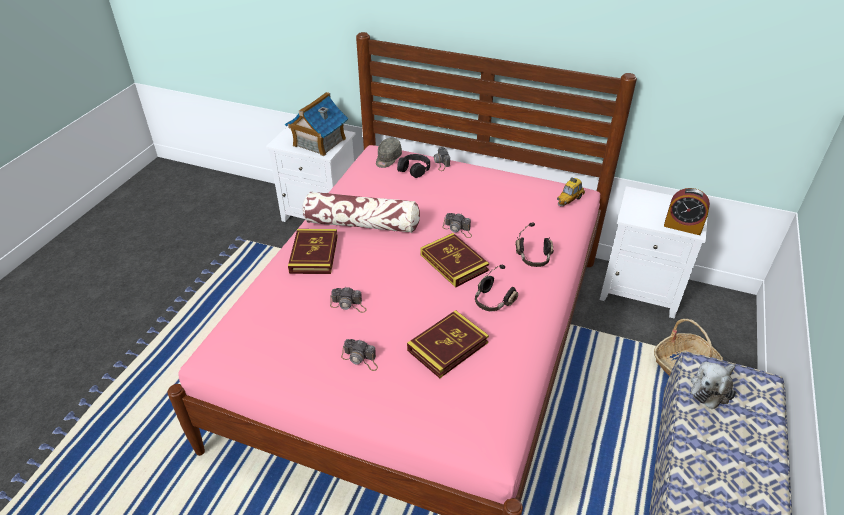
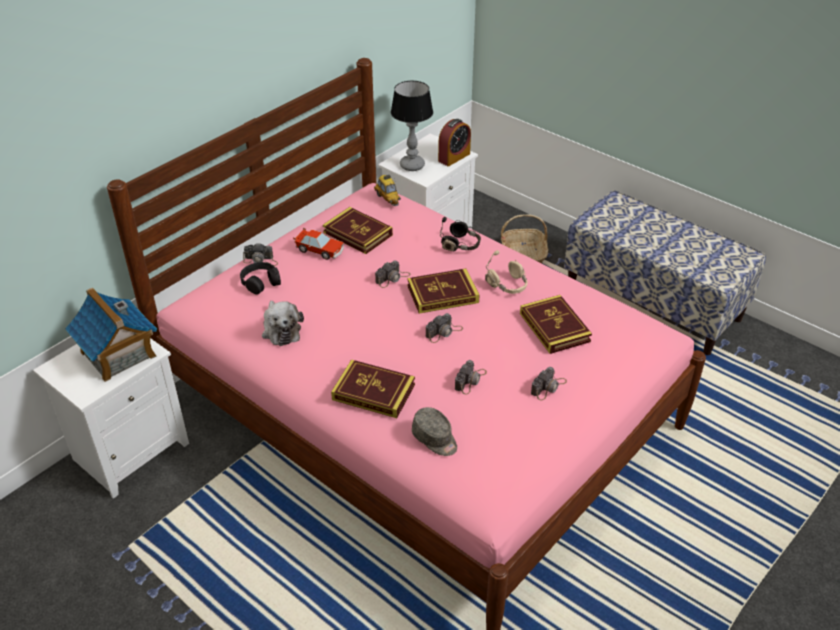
camera: 70 degrees left, 0 degrees up
pillow [302,192,420,233] -> none
grey cap [376,138,402,168] -> grey cap moved to [412,407,457,456]
black headphones [475,265,518,311] -> beige headphones [485,250,527,294]
plush toy [691,362,736,409] -> plush toy moved to [262,301,304,346]
none -> toy car [293,228,344,260]
none -> book [323,207,393,254]
none -> table lamp [391,81,433,171]
none -> camera [425,313,463,343]

